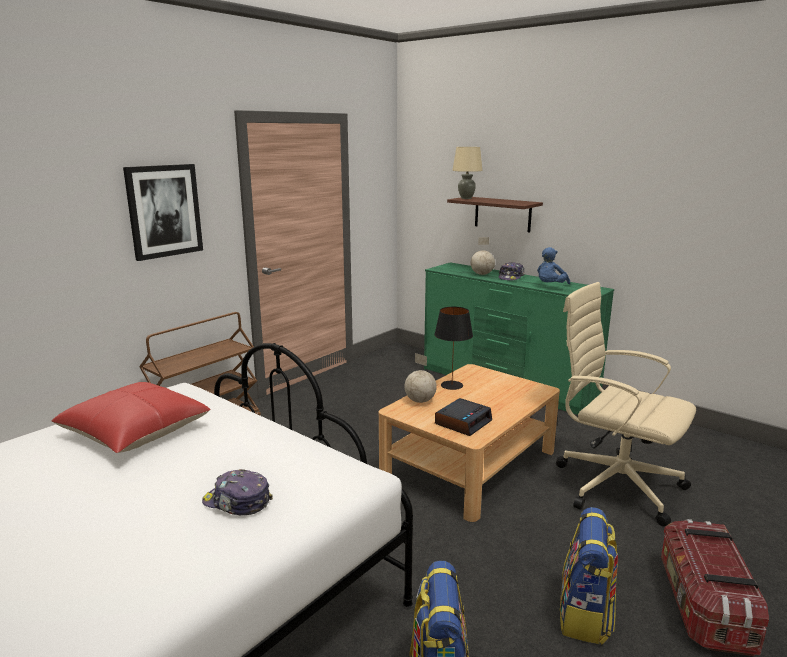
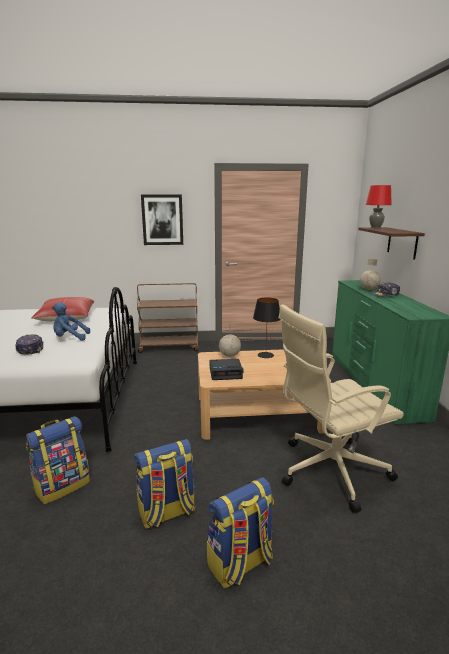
camera: 45 degrees right, 0 degrees up
beige table lamp [452,147,483,199] -> red table lamp [366,185,392,228]
blue plush toy [537,247,570,284] -> blue plush toy moved to [52,302,90,341]
beige office chair [556,282,696,526] -> beige office chair turned 105 degrees counterclockwise [278,304,404,513]
storage box [661,519,769,656] -> backpack [207,477,274,588]

